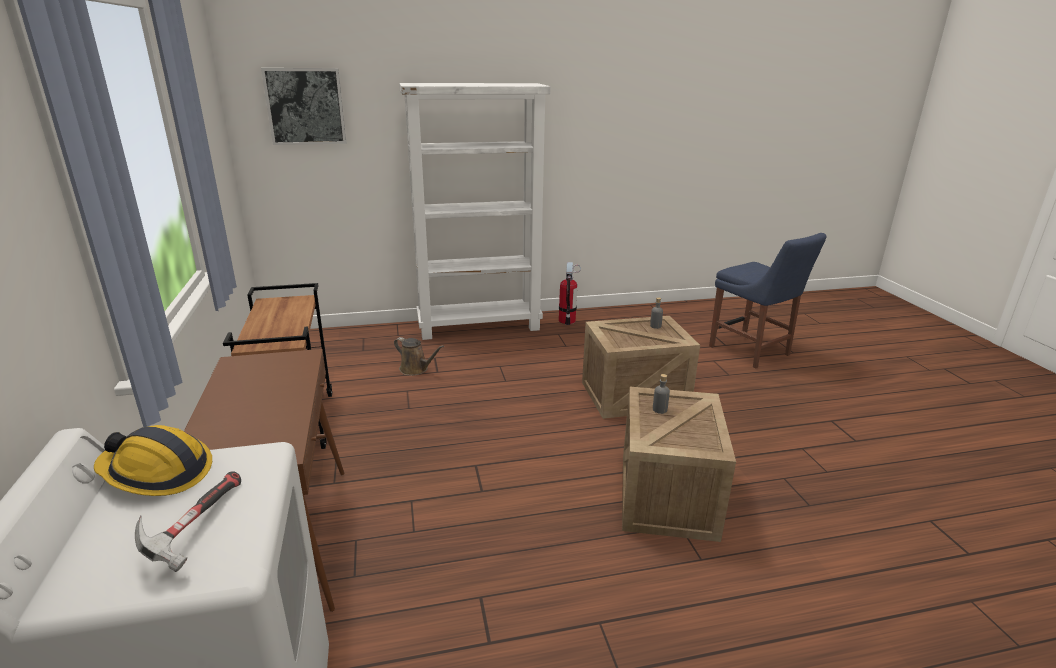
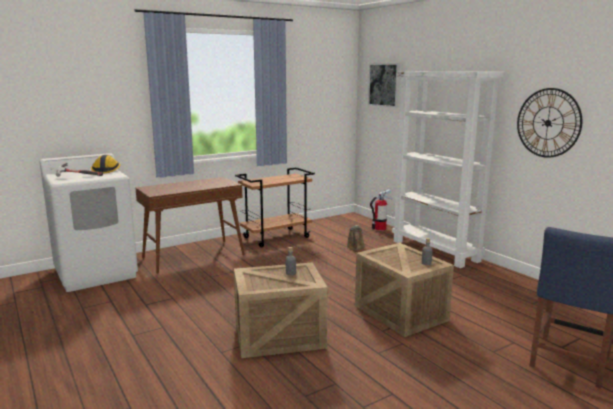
camera: 70 degrees right, 10 degrees down
fire extinguisher [559,262,581,325] -> fire extinguisher moved to [370,189,392,231]
none -> wall clock [517,88,582,158]

